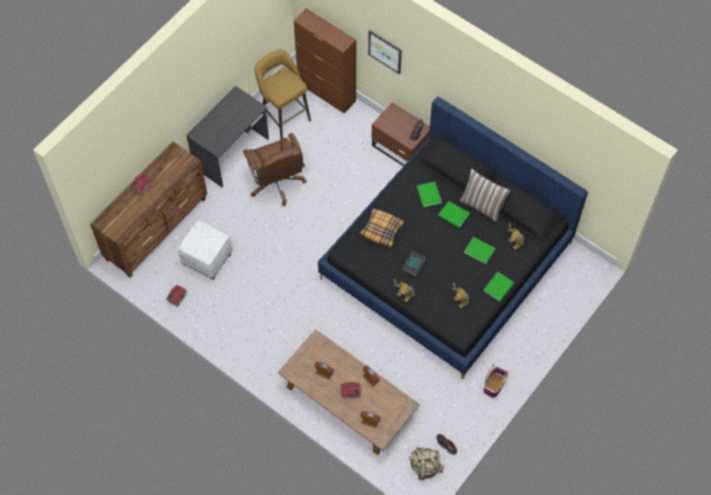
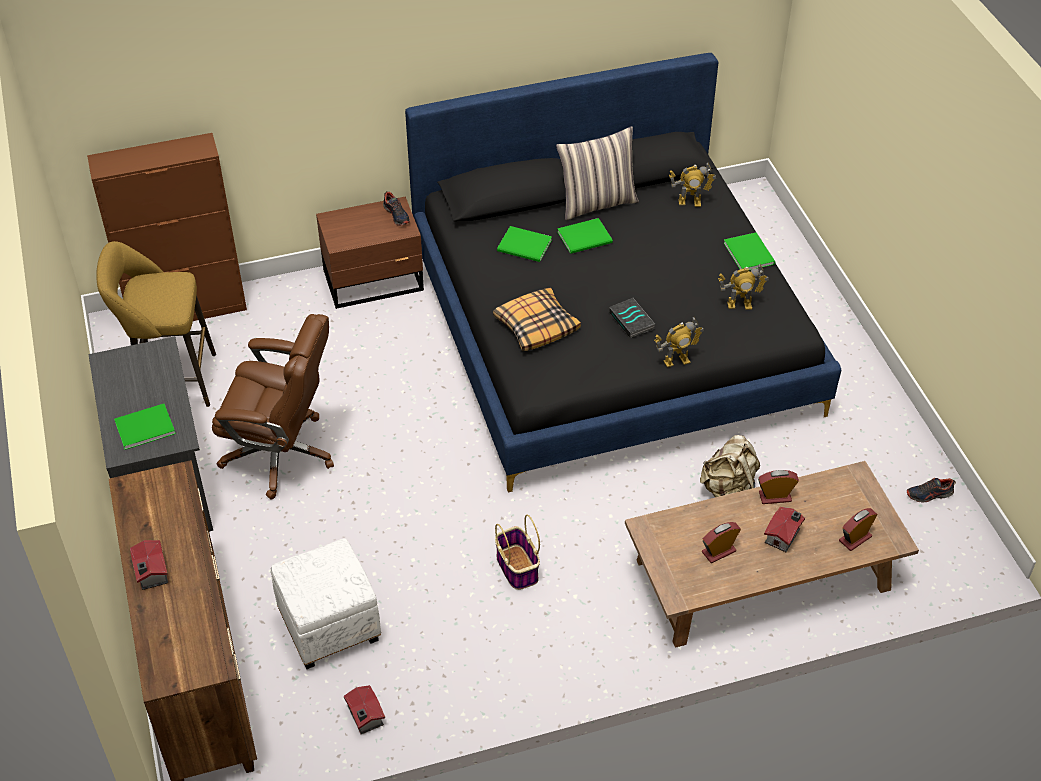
camera: 55 degrees left, 15 degrees down
picture [368,30,402,74] -> none
beige backpack [410,447,444,480] -> beige backpack moved to [700,435,760,497]
green book [464,237,495,264] -> green book moved to [114,404,176,450]
basket [483,364,508,398] -> basket moved to [495,514,540,590]

